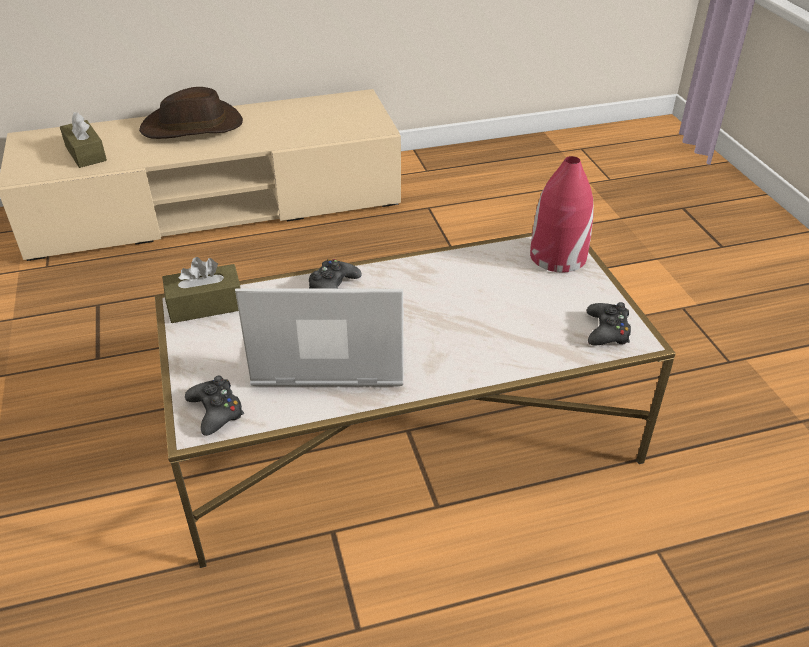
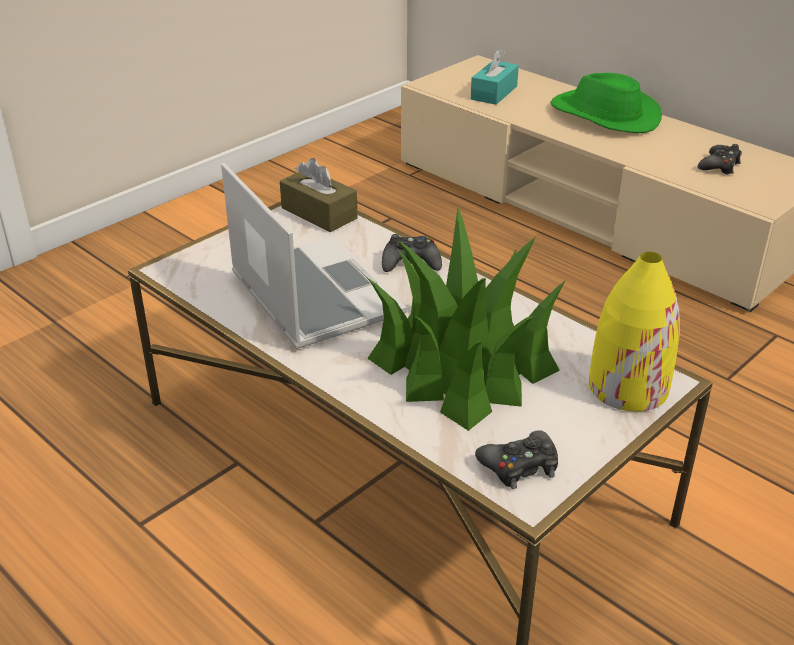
camera: 60 degrees right, 5 degrees down
brown tissue box [60,112,107,168] -> turquoise tissue box [471,49,519,105]
brown hat [139,87,243,139] -> green hat [551,73,662,133]
black game controller [185,376,244,436] -> black game controller moved to [698,144,742,174]
red vase [530,156,594,272] -> yellow vase [589,252,680,412]
none -> potted plant [367,207,565,431]

